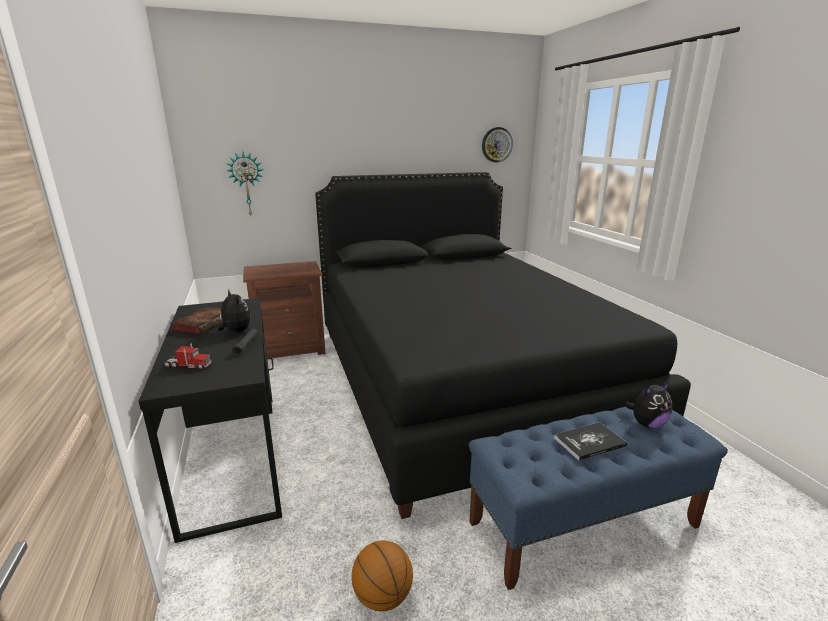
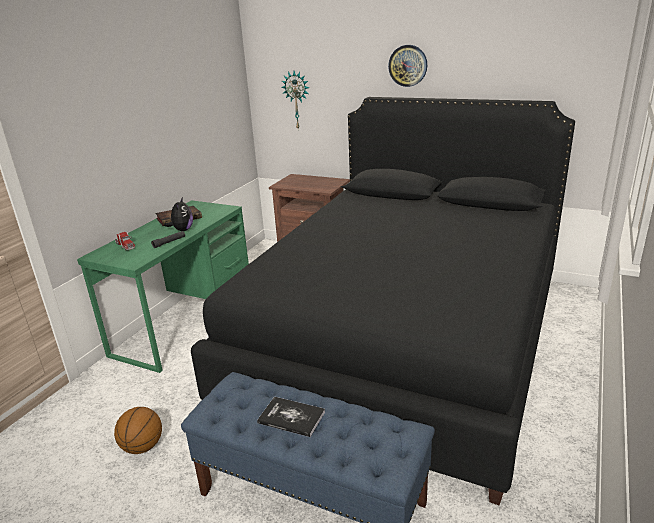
camera: 45 degrees right, 5 degrees up
black desk [138,298,282,543] -> green desk [77,200,249,373]
wall clock [482,127,513,162] -> wall clock moved to [388,45,427,87]
plush toy [624,381,672,428] -> none

